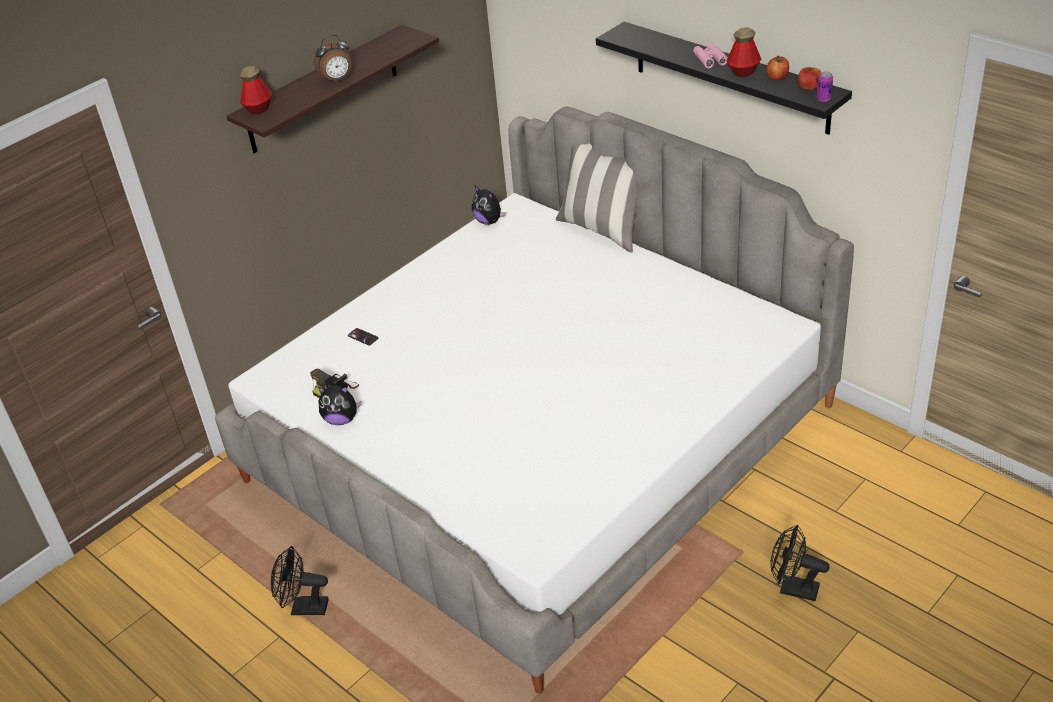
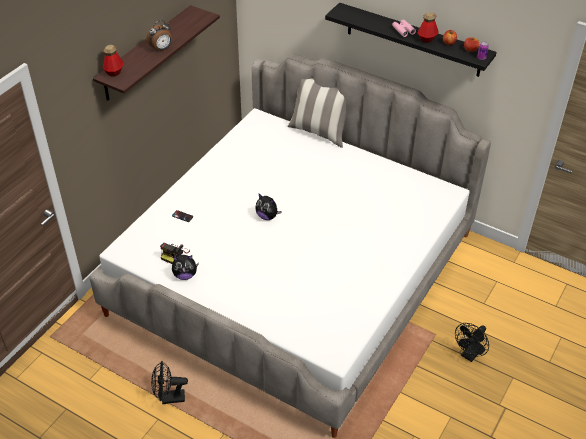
camera: 15 degrees left, 5 degrees up
plush toy [472,185,506,225] -> plush toy moved to [255,194,282,220]
black fan [771,525,830,601] -> black fan turned 60 degrees counterclockwise [455,323,489,362]

